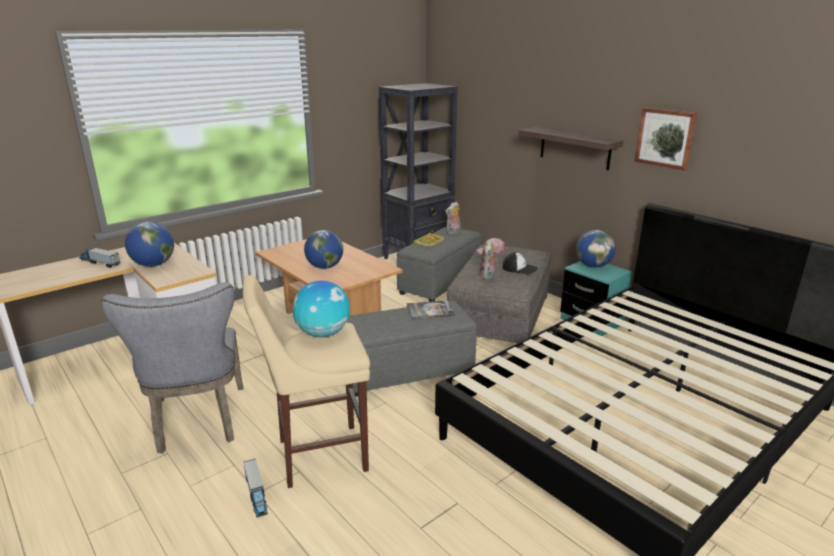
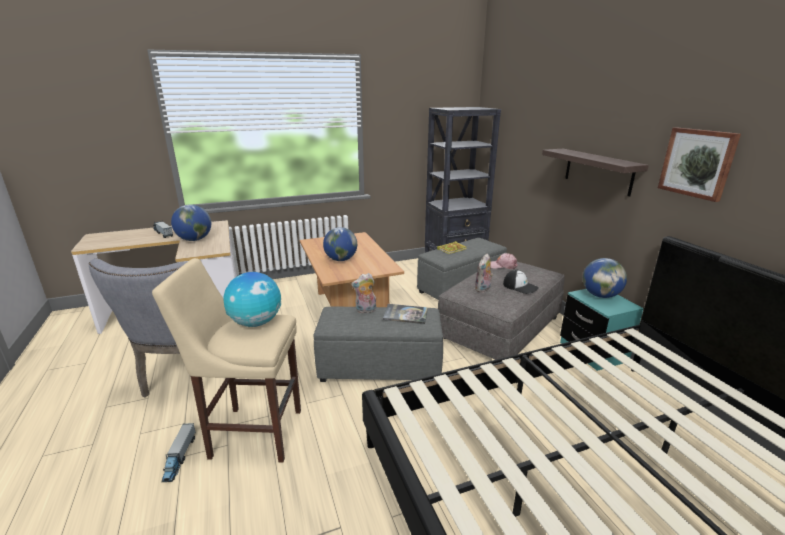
camera: 20 degrees right, 0 degrees up
plush toy [445,201,461,234] -> plush toy moved to [351,273,376,314]

